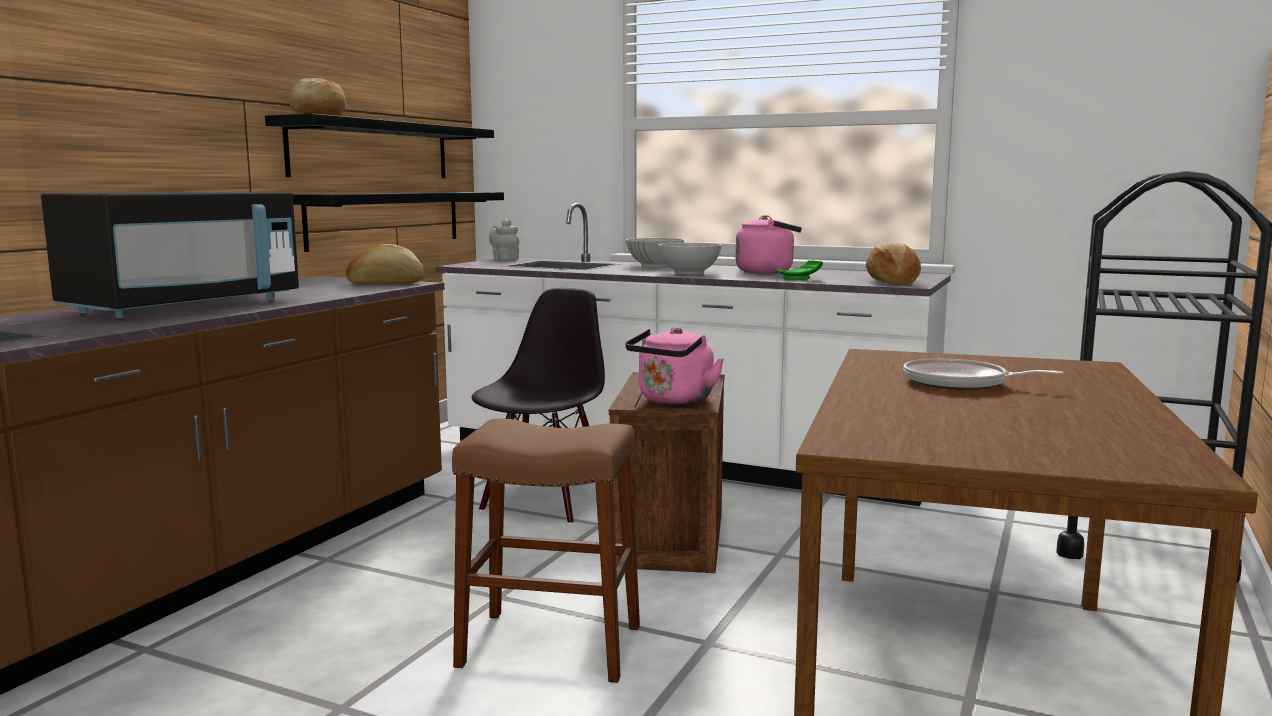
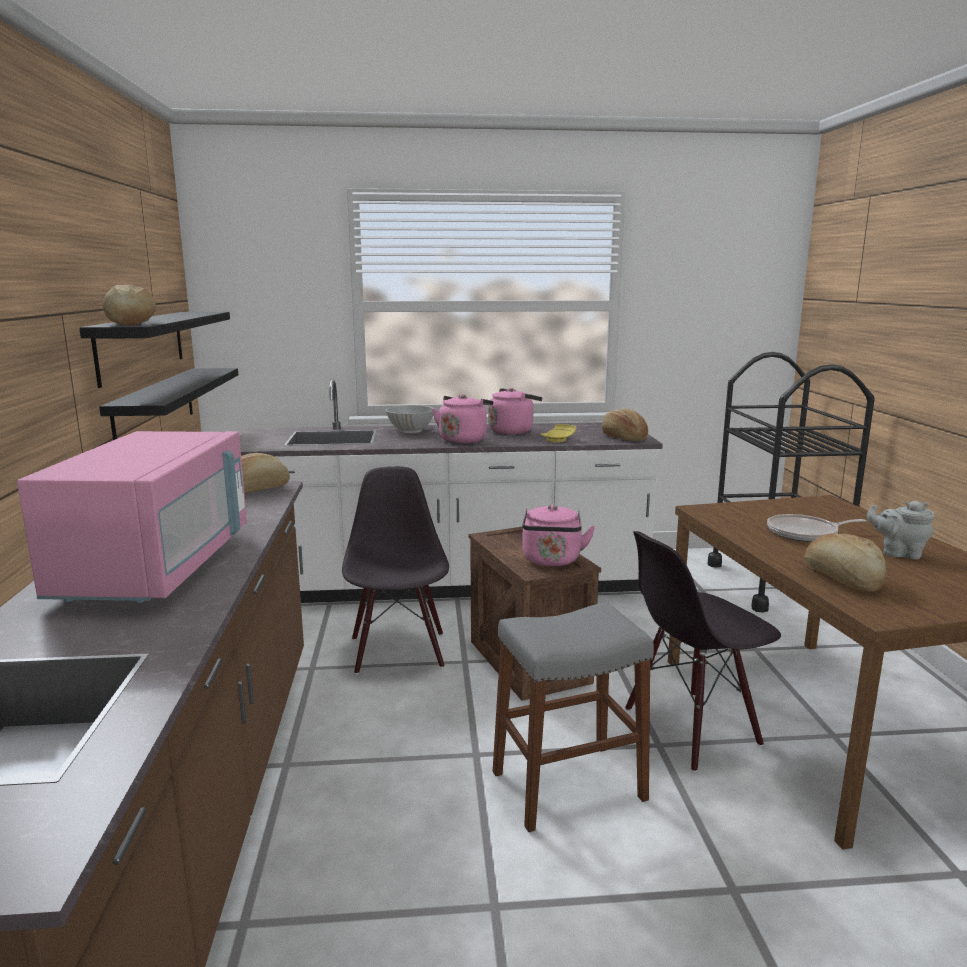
camera: 30 degrees left, 5 degrees up
black microwave [41,192,299,318] -> pink microwave [17,431,247,603]
brown stool [452,418,640,683] -> grey stool [493,602,654,832]
grey teapot [489,219,519,260] -> grey teapot moved to [867,501,935,559]
white bowl [658,242,722,274] -> pink kettle [432,394,493,444]
green plate [777,260,823,280] -> yellow plate [540,424,576,442]
none -> black chair [625,531,781,772]
none -> bread [804,534,886,592]

